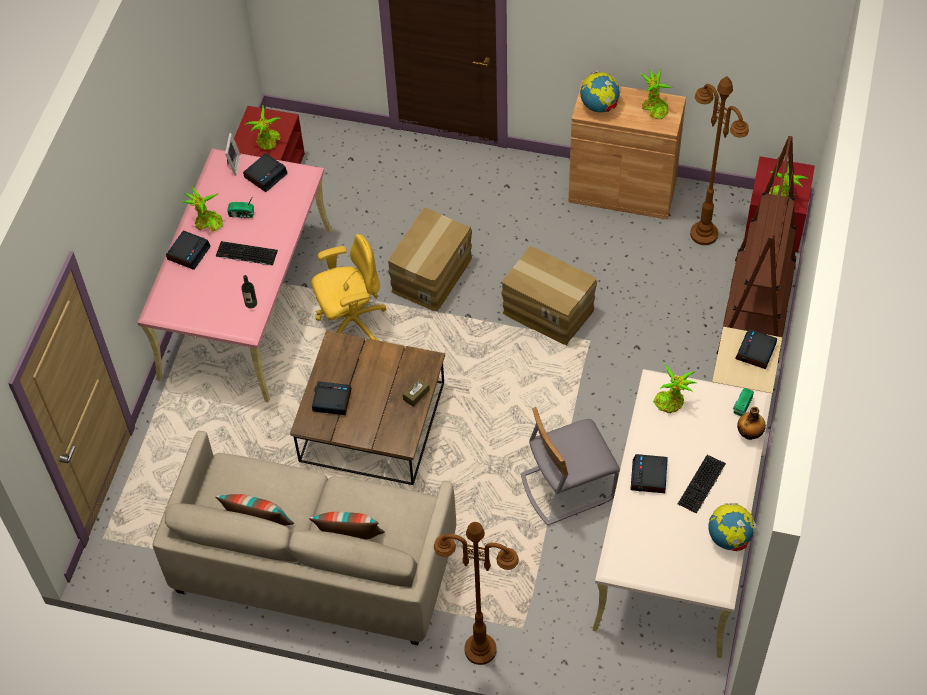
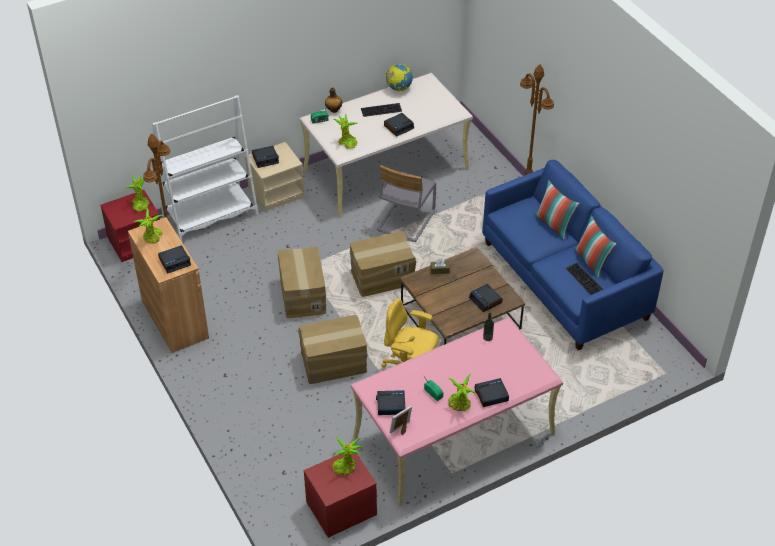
camera: 135 degrees left, 10 degrees down
beige sofa [153,431,456,645] -> blue sofa [482,160,663,350]
keyboard [216,241,278,265] -> keyboard moved to [565,263,603,295]
grey chair [521,407,620,526] -> grey chair turned 90 degrees clockwise [377,165,437,242]
globe [580,71,621,112] -> alarm clock [158,245,191,273]
brown bookcase [716,136,796,363] -> white bookcase [152,95,259,243]
none -> cardboard box [350,231,416,297]

